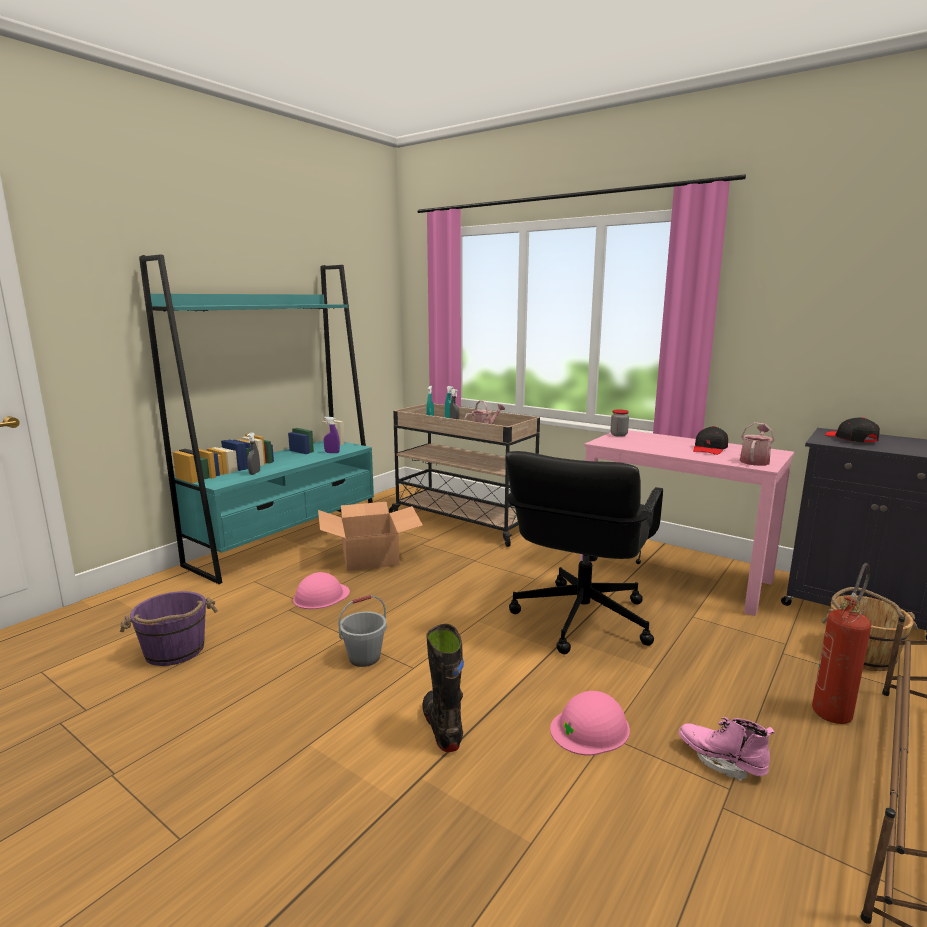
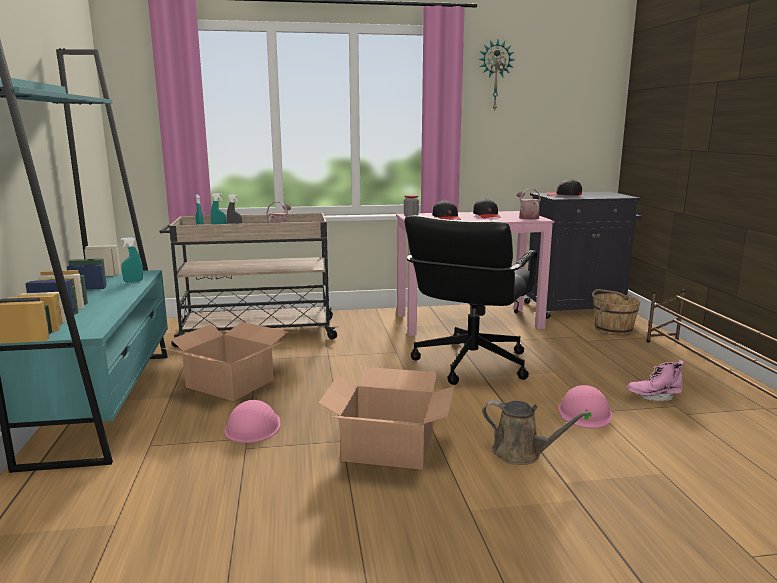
camera: 45 degrees left, 0 degrees up
purple bucket [120,591,218,666] -> none
grey spray bottle [247,432,260,475] -> none
purple spray bottle [324,417,340,453] -> turquoise spray bottle [121,237,143,283]
grey bucket [338,595,387,667] -> cardboard box [319,367,455,470]
black boot [422,624,464,752] -> brown watering can [482,400,590,465]
black office chair [505,451,663,654] -> black office chair turned 45 degrees clockwise [404,215,538,385]
fire extinguisher [812,563,871,724] -> none
none -> black cap [433,200,461,220]
none -> wall clock [479,40,515,112]

